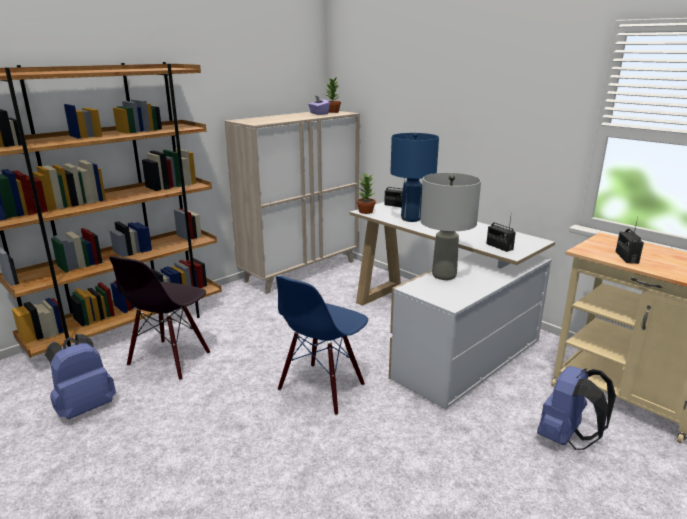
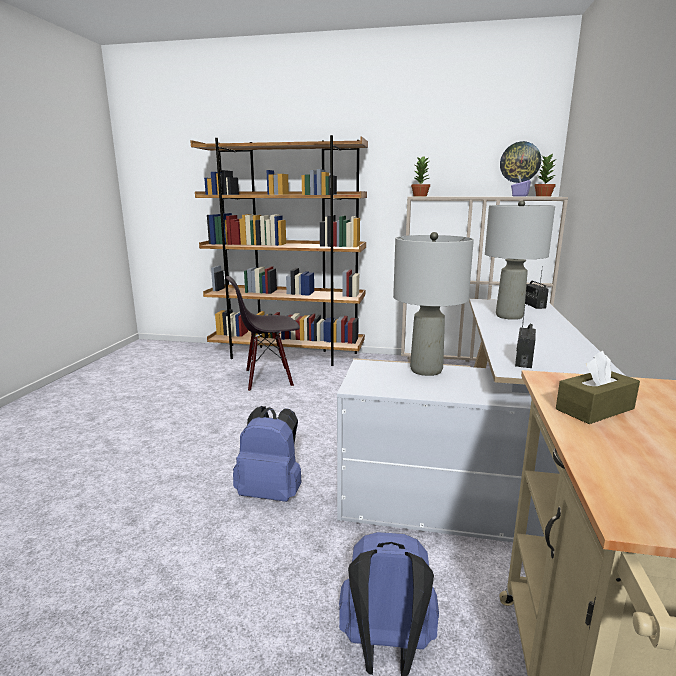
camera: 55 degrees right, 5 degrees down
blue backpack [44,334,116,419] -> blue backpack moved to [233,406,302,502]
blue chair [276,276,368,415] -> none
potted plant [357,173,376,214] -> potted plant moved to [411,157,430,196]
blue table lamp [390,133,439,222] -> grey table lamp [485,200,555,320]
radio [615,217,644,264] -> brown tissue box [556,351,640,424]
none -> wall clock [500,141,541,183]

